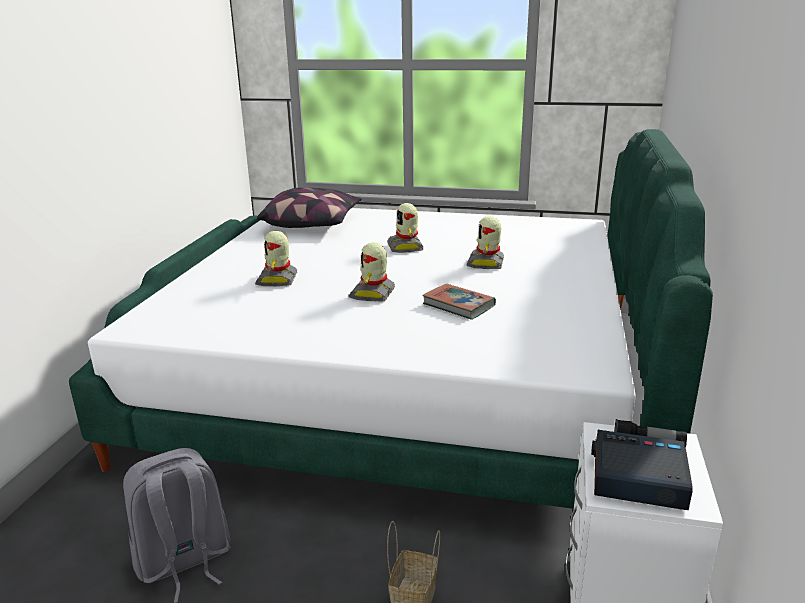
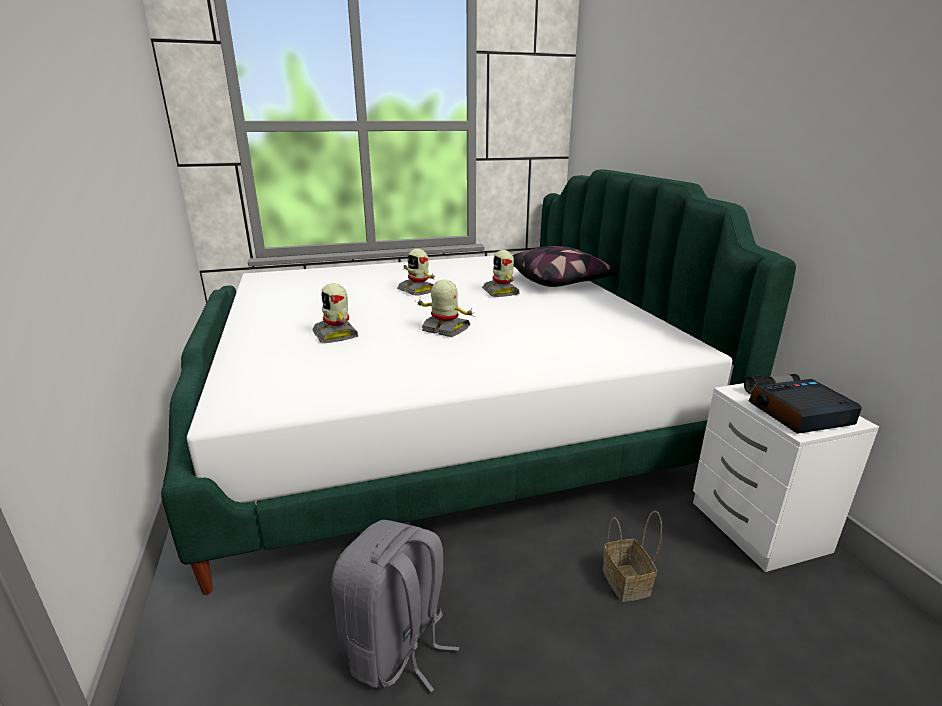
camera: 30 degrees left, 0 degrees up
pillow [257,187,362,228] -> pillow moved to [513,246,619,287]
toy robot [348,242,395,301] -> toy robot turned 135 degrees clockwise [416,279,474,337]
book [422,284,496,320] -> none

